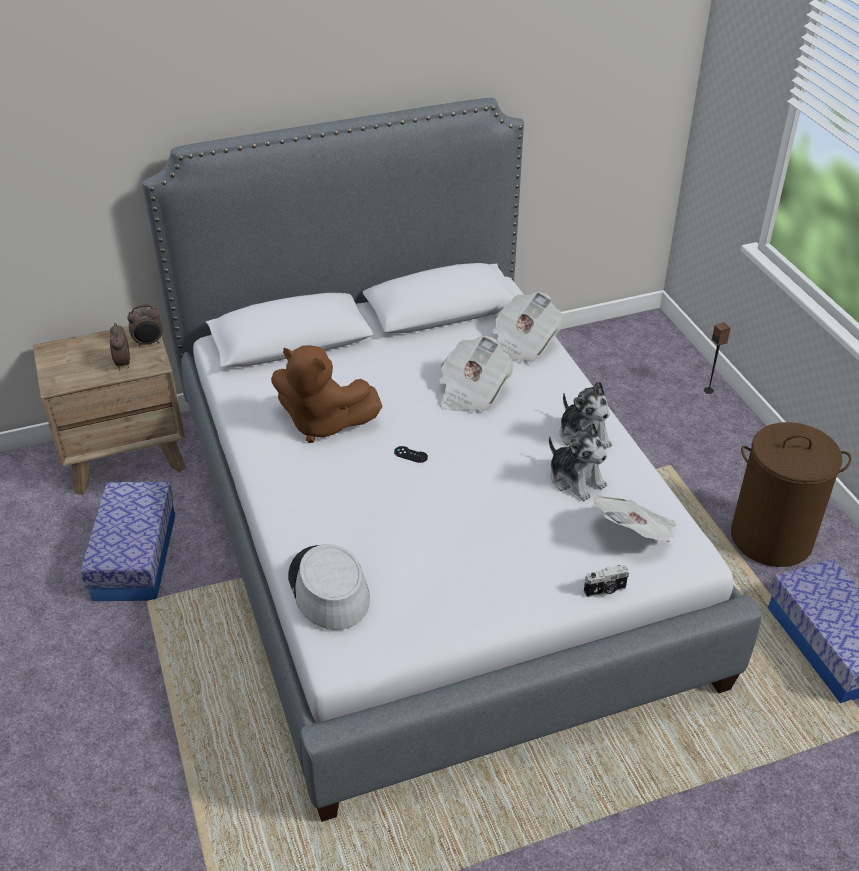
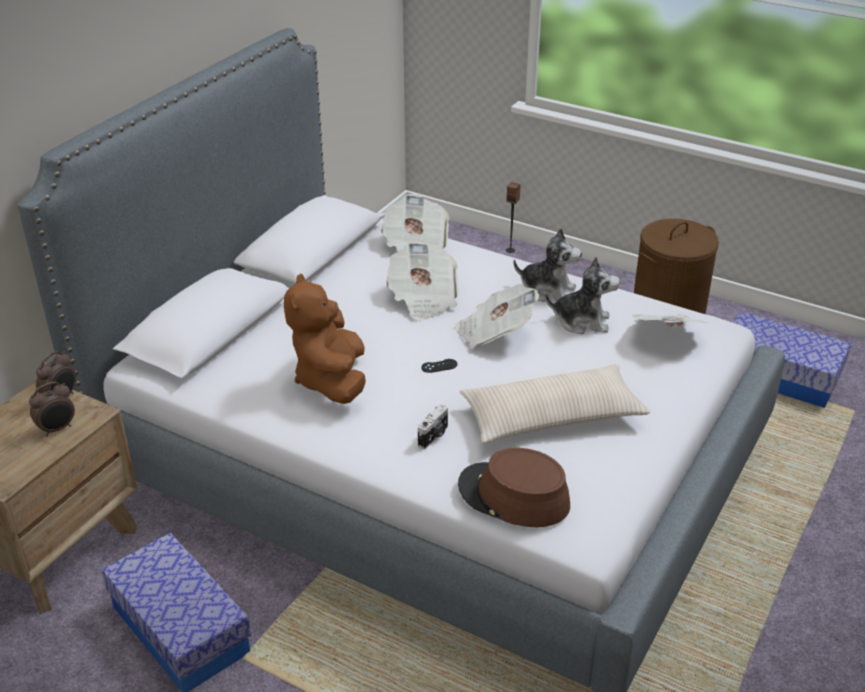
camera: 40 degrees left, 5 degrees down
alarm clock [110,323,130,371] -> alarm clock turned 75 degrees counterclockwise [29,381,75,436]
brown plush toy [271,345,383,443] -> brown plush toy turned 105 degrees clockwise [284,274,366,404]
grey hat [288,544,370,630] -> brown hat [458,448,570,527]
camera [584,565,629,597] -> camera moved to [418,405,448,449]
none -> newspaper [454,284,540,348]
none -> beige pillow [460,364,650,443]

